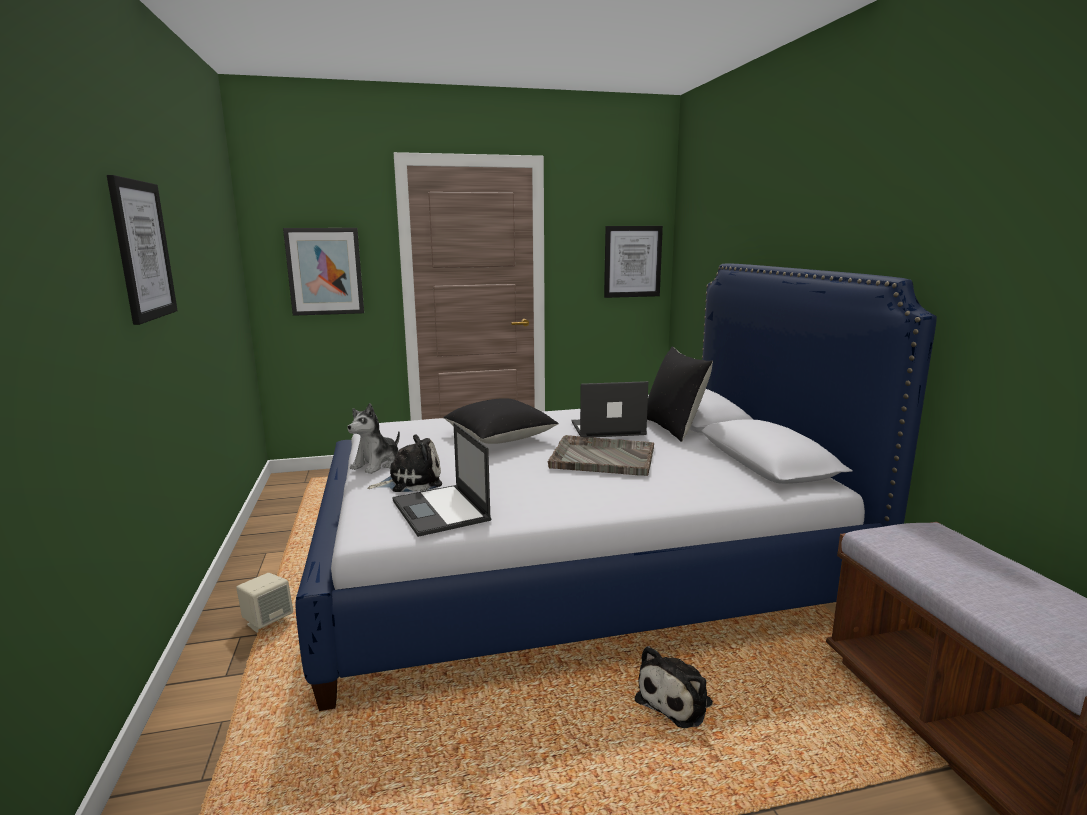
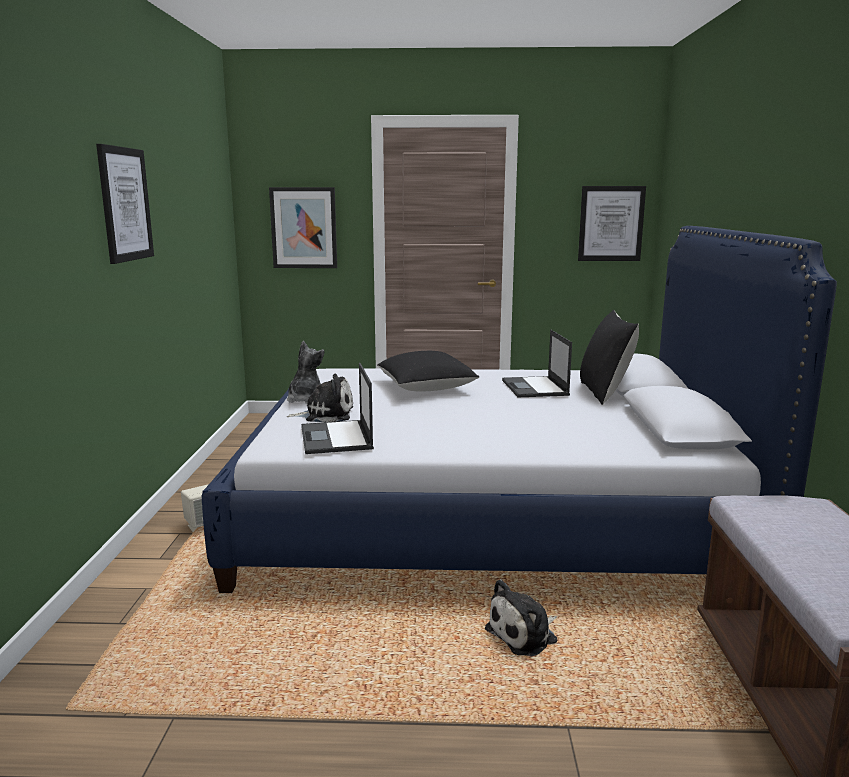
camera: 15 degrees right, 0 degrees up
plush toy [347,403,400,474] -> plush toy turned 150 degrees clockwise [287,341,325,404]
grey tray [548,435,654,476] -> none
laptop [571,381,648,437] -> laptop turned 105 degrees counterclockwise [502,329,572,397]

